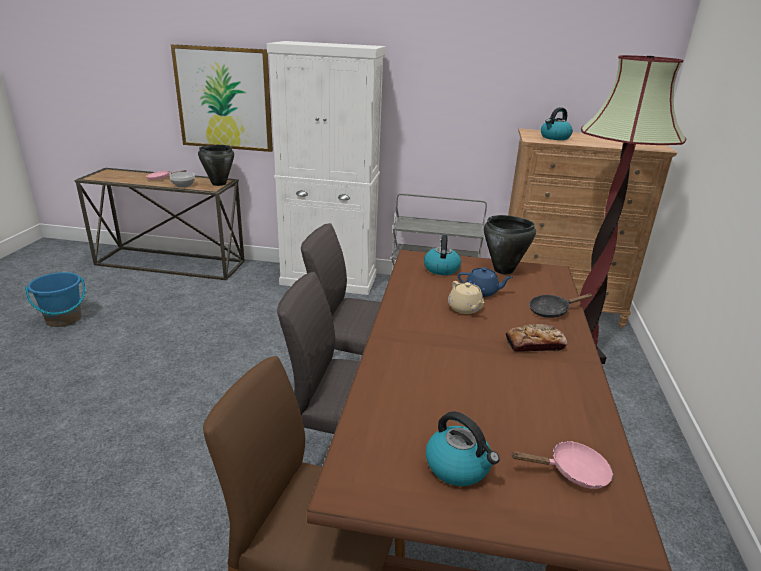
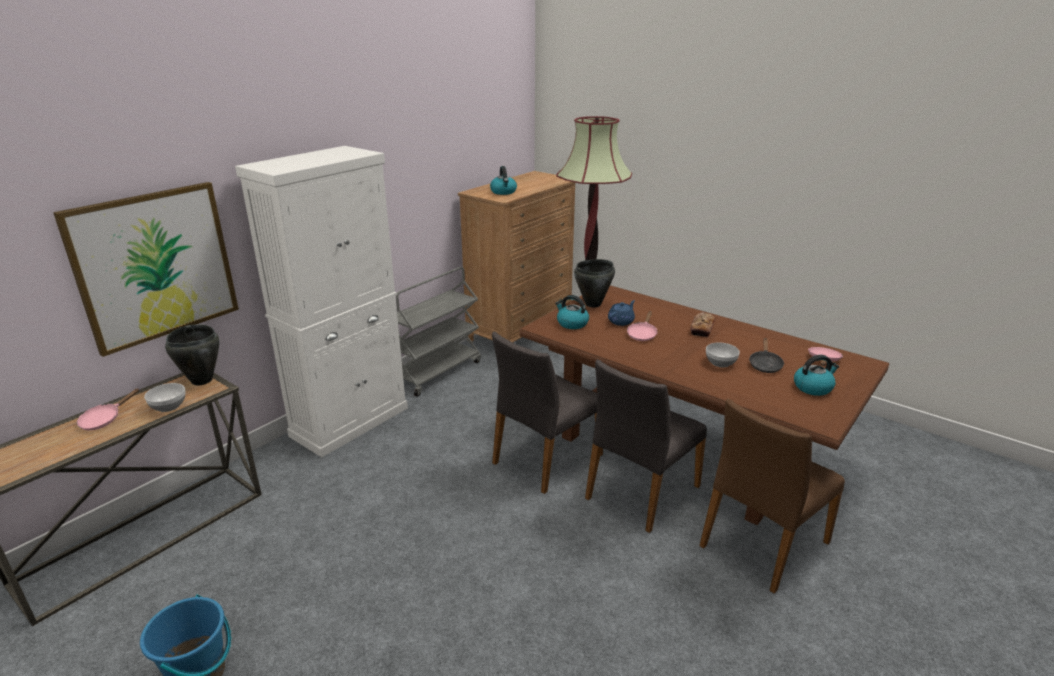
camera: 60 degrees left, 0 degrees up
beige teapot [448,281,484,314] -> pink frying pan [627,311,657,341]
black frying pan [529,294,593,318] -> black frying pan moved to [749,338,784,373]
none -> bowl [706,343,740,368]

